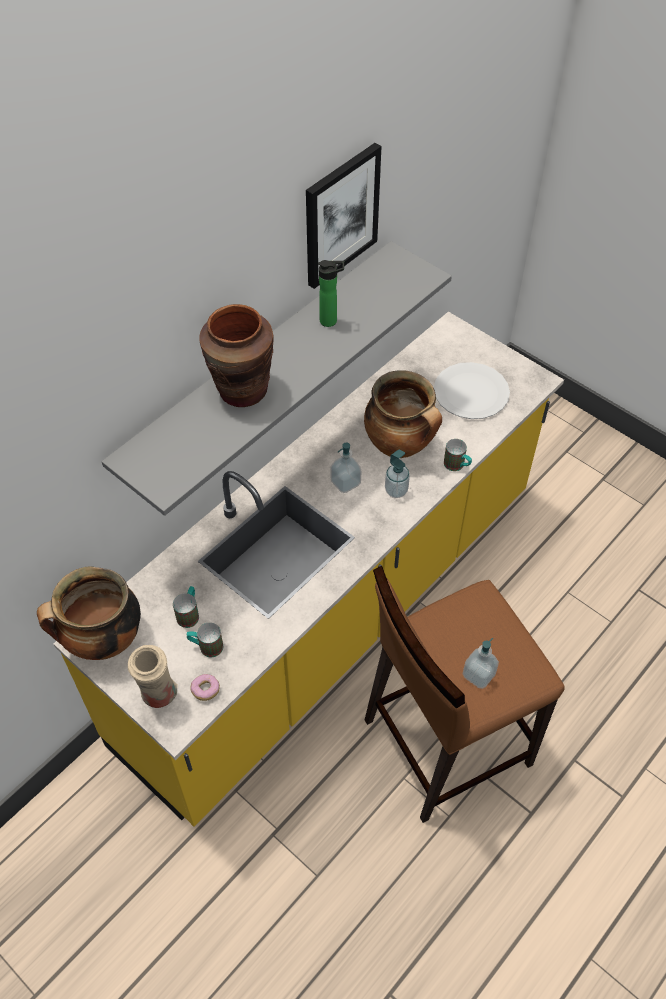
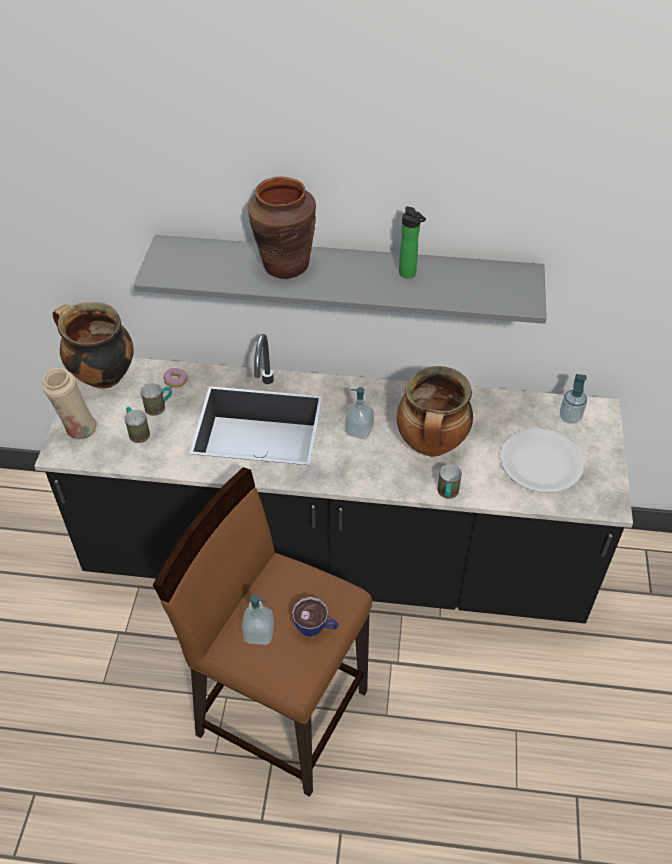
camera: 55 degrees right, 5 degrees down
yellow counter [54,312,564,827] -> black counter [34,334,633,623]
donut [190,674,220,701] -> donut moved to [163,368,188,387]
picture [306,143,382,289] -> none
soap dispenser [385,449,410,498] -> soap dispenser moved to [560,374,587,424]
none -> cup [292,597,339,637]

